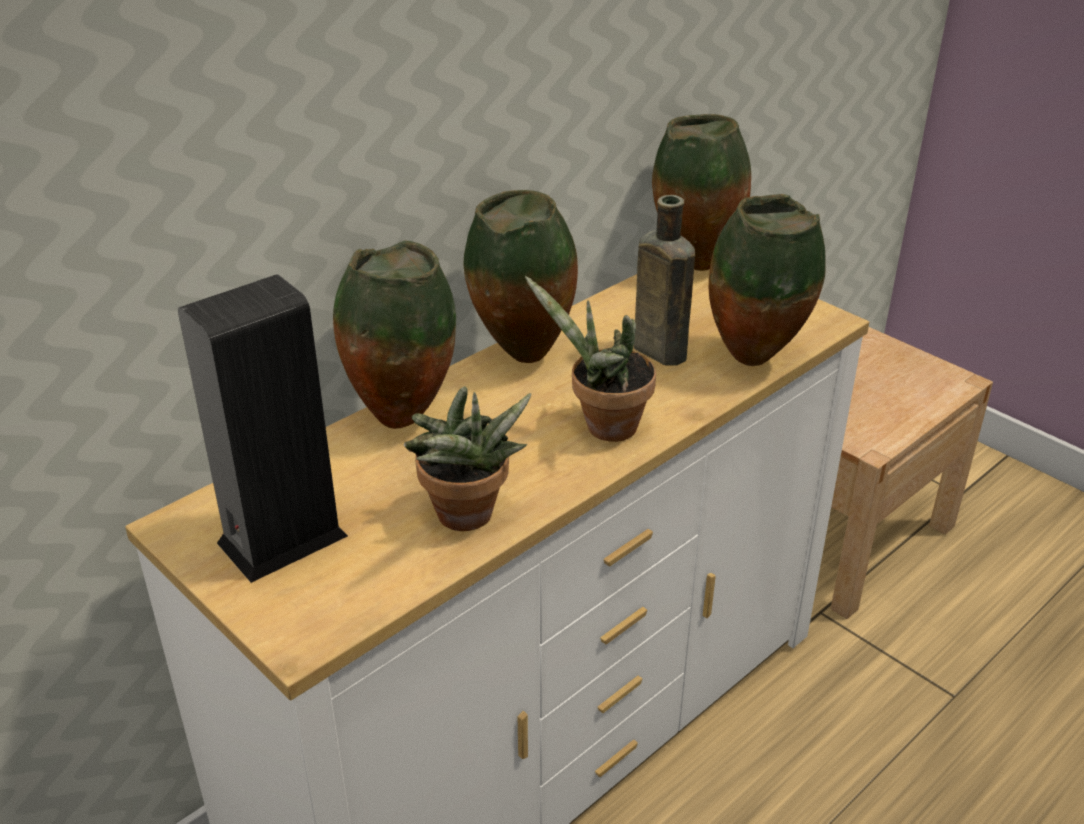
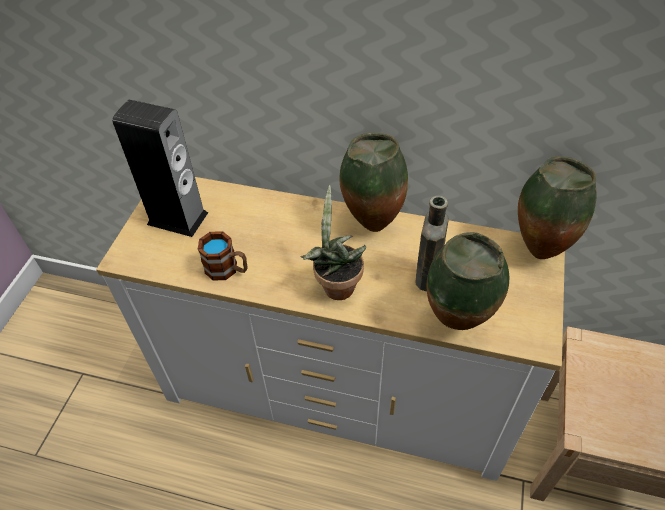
camera: 60 degrees right, 15 degrees up
vase [333,241,456,429] -> none
potted plant [404,386,532,531] -> mug [198,231,248,280]

